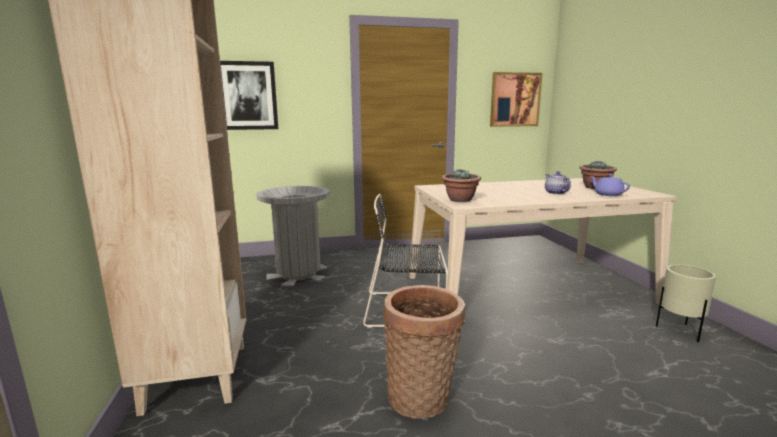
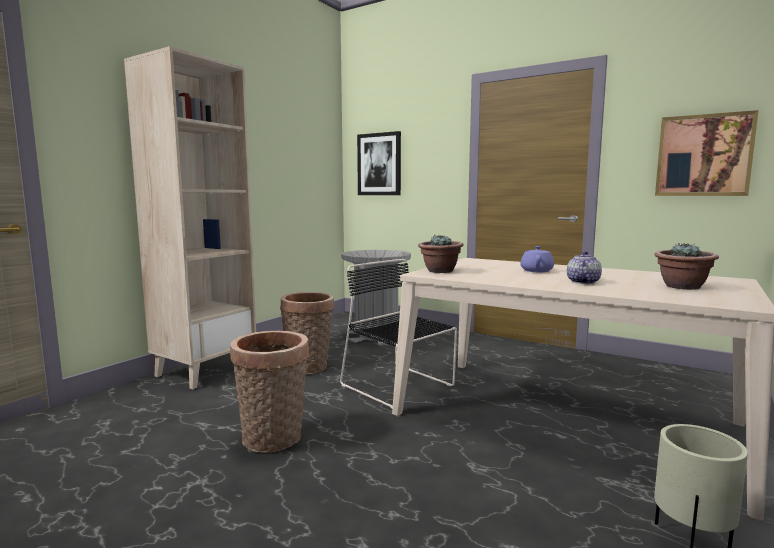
camera: 45 degrees right, 5 degrees down
purple teapot [590,174,630,196] -> purple teapot moved to [520,246,554,272]
none -> basket [280,292,334,375]

